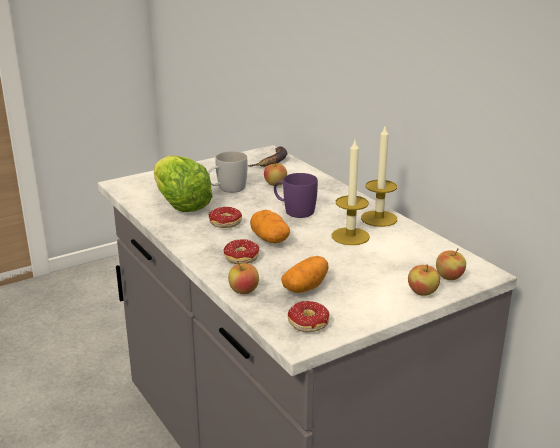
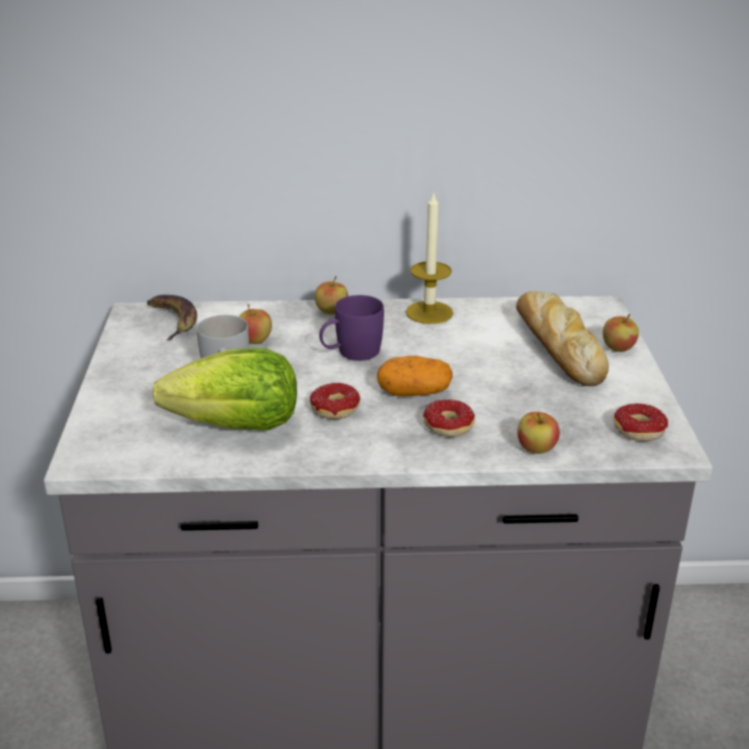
camera: 60 degrees left, 5 degrees up
potato [281,256,329,293] -> none
candle [332,140,370,245] -> none
apple [436,248,466,280] -> apple moved to [315,276,348,314]
none -> bread [516,291,609,386]

